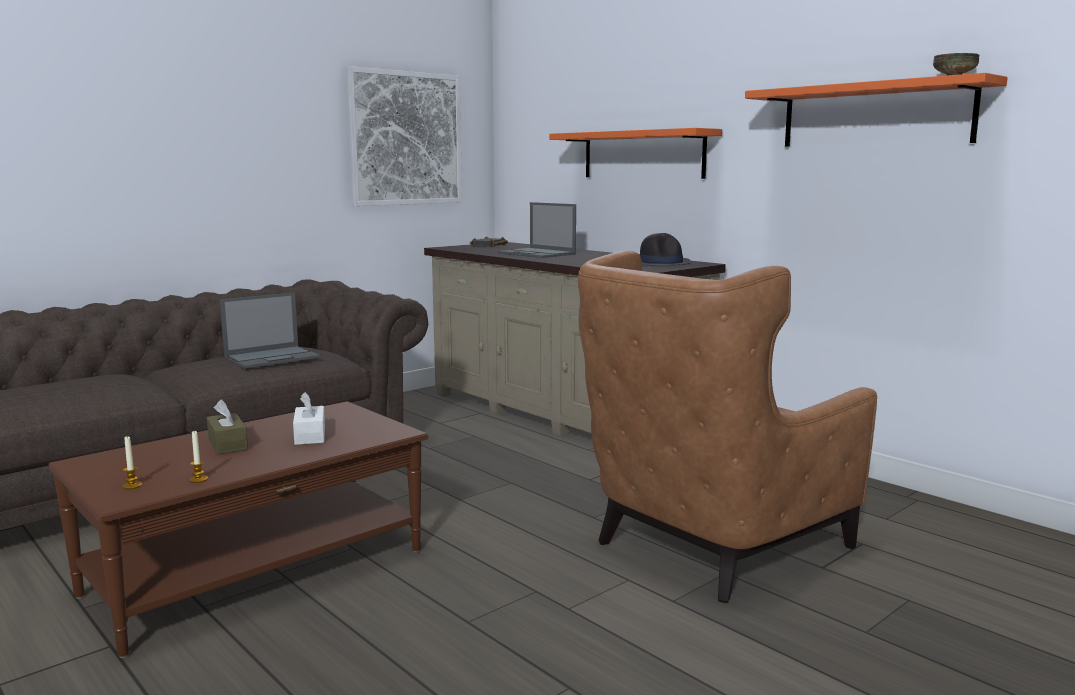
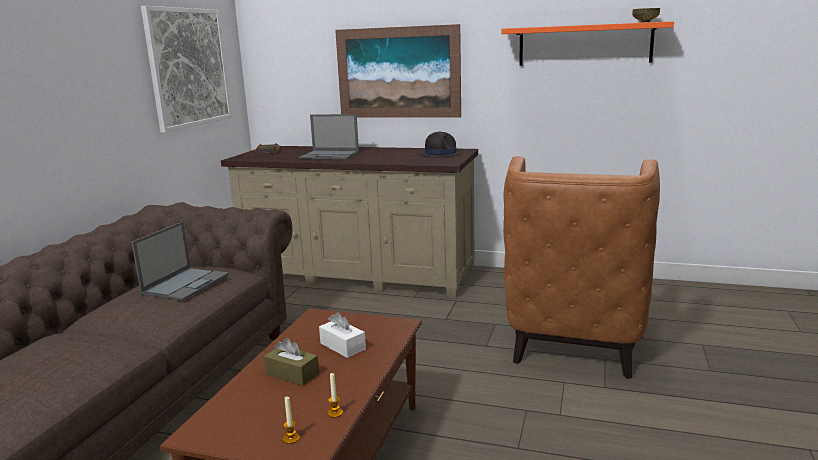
camera: 30 degrees left, 5 degrees up
orange shelf [549,128,722,179] -> picture [335,24,461,117]

